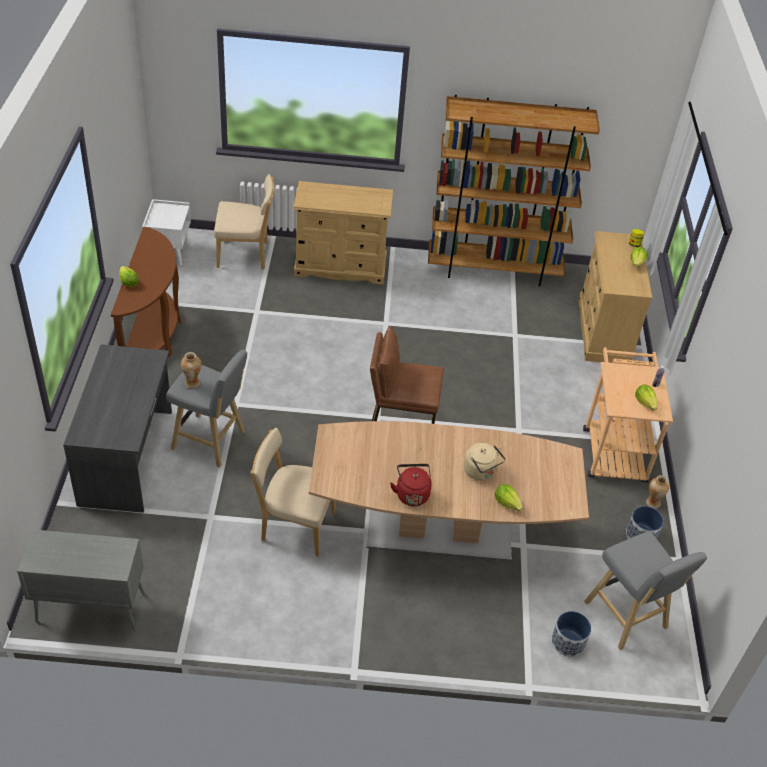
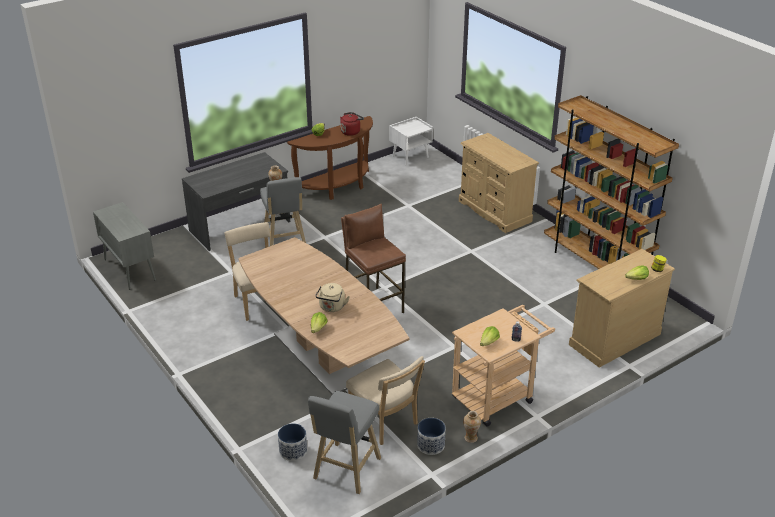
camera: 55 degrees right, 10 degrees down
beige chair [214,174,275,270] -> beige chair moved to [346,356,425,445]
red kettle [390,464,432,506] -> red kettle moved to [340,112,364,136]

